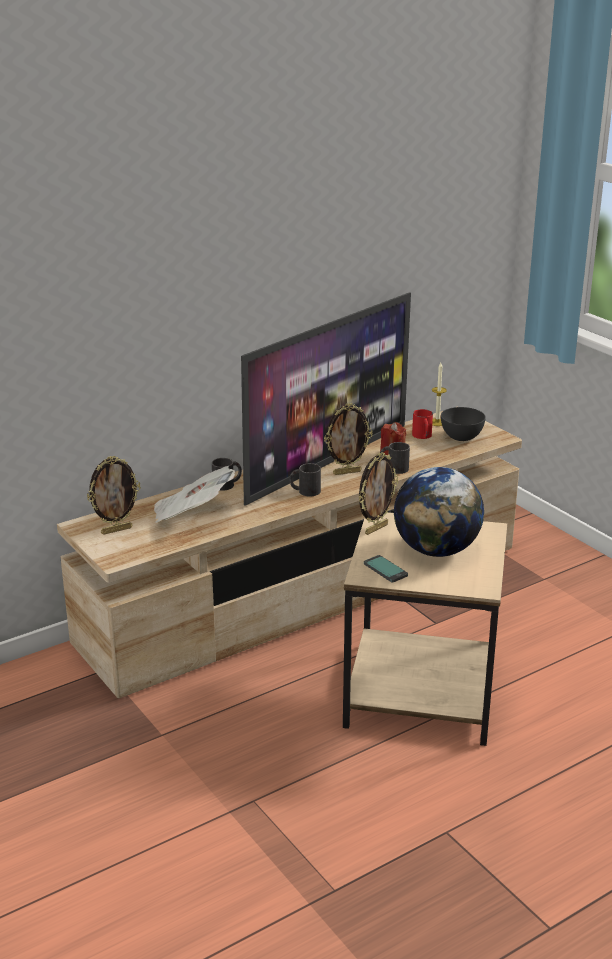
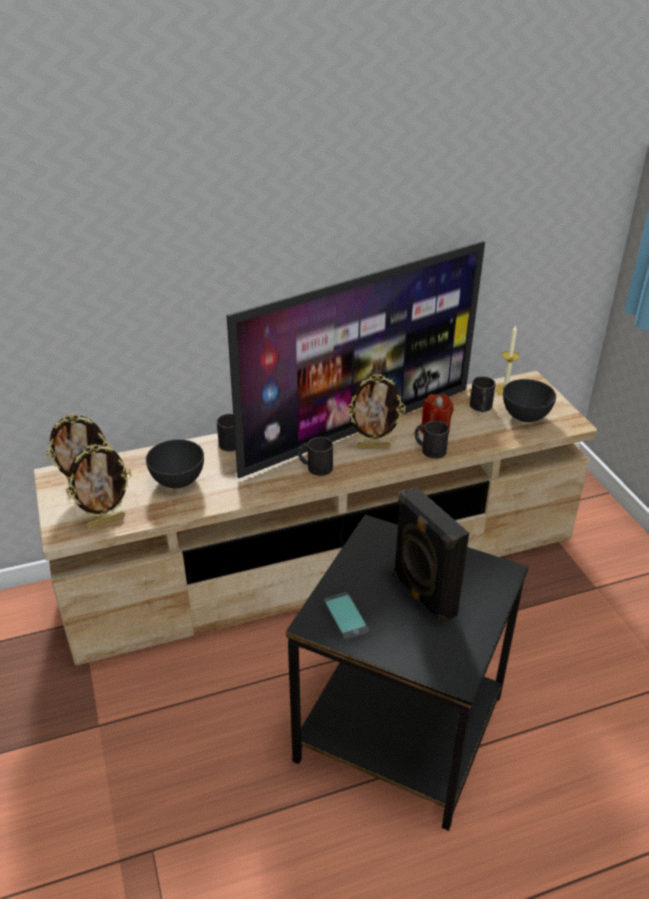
camera: 15 degrees right, 10 degrees up
newspaper [154,466,235,523] -> grey bowl [146,439,204,488]
beige side table [343,512,507,746] -> black side table [286,514,528,831]
picture frame [358,452,398,535] -> picture frame moved to [66,444,132,529]
globe [394,467,484,557] -> black speaker [393,486,469,625]
red mug [412,409,433,439] -> black mug [470,376,496,412]

